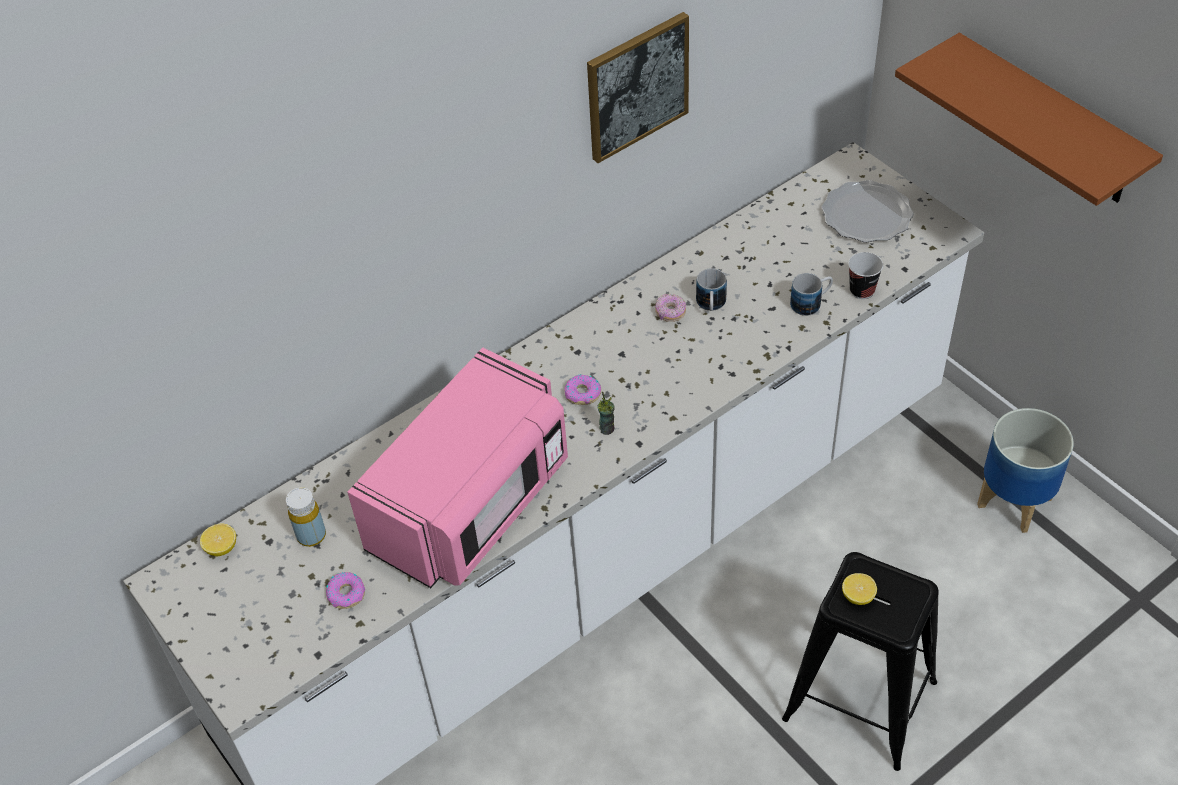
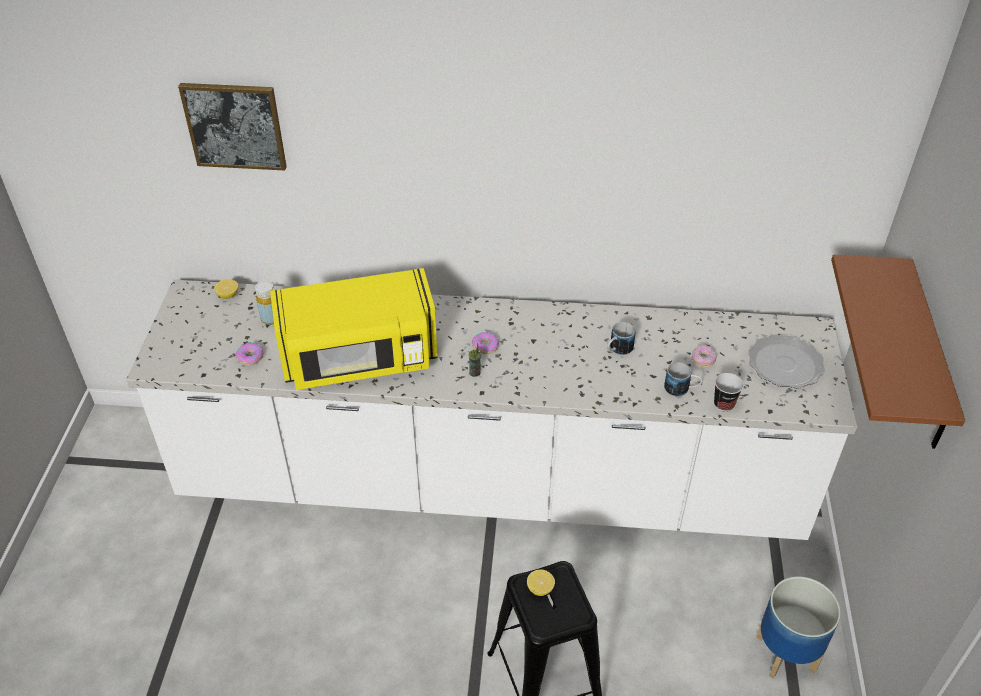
camera: 40 degrees right, 5 degrees down
pink microwave [347,347,568,588] -> yellow microwave [270,268,438,390]
picture [587,12,689,163] -> picture moved to [178,83,287,171]
donut [655,294,686,322] -> donut moved to [691,345,717,367]

